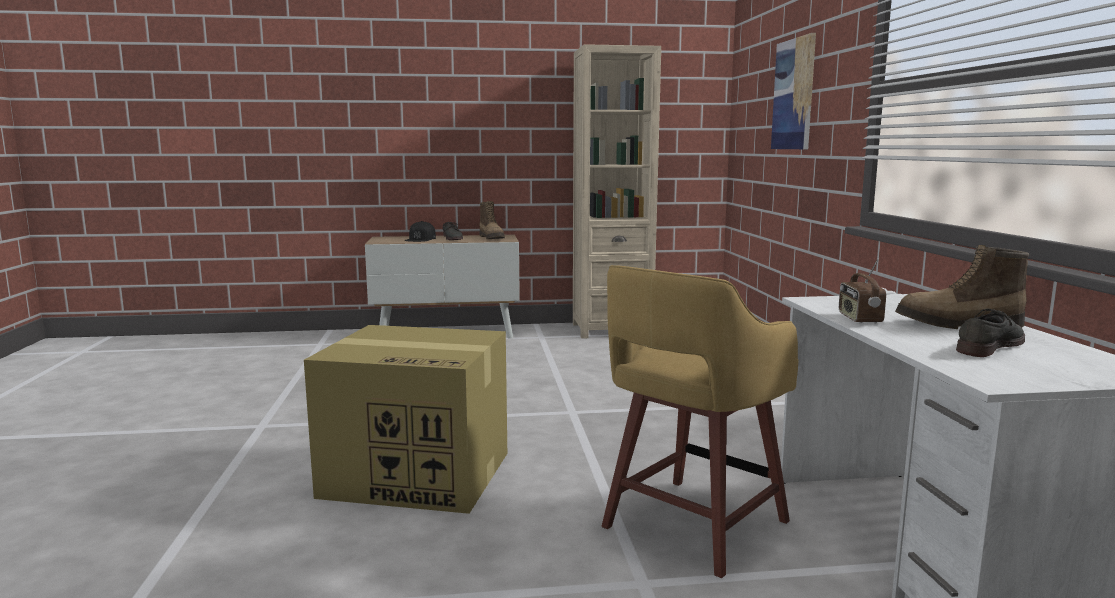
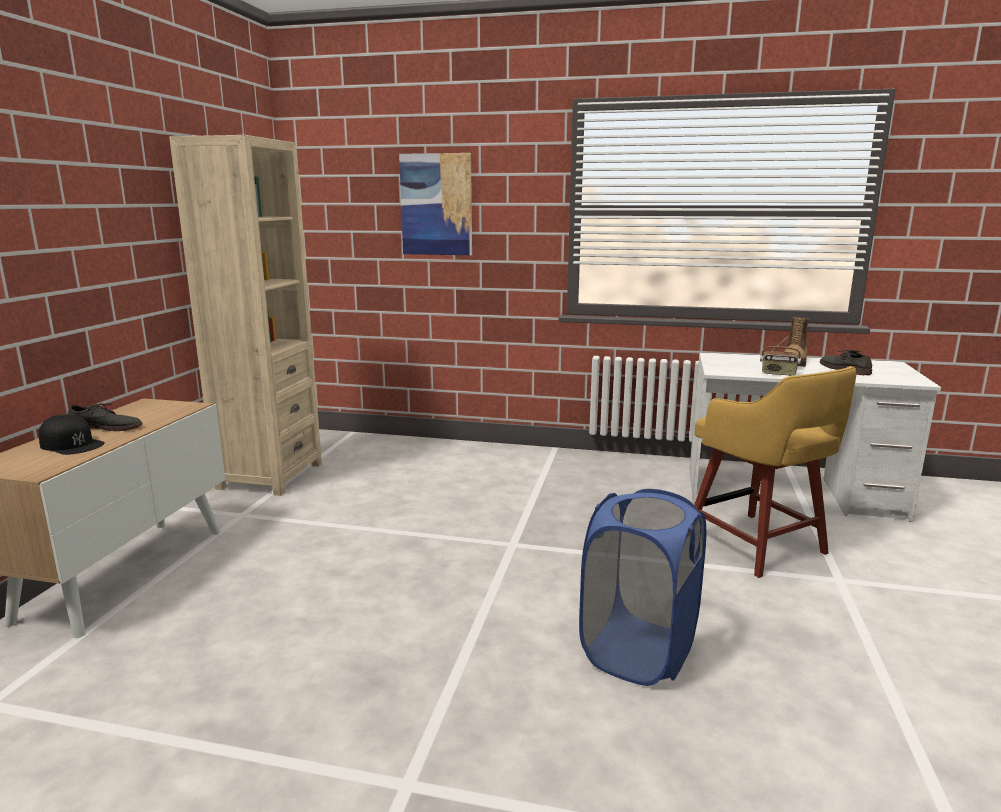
camera: 70 degrees left, 5 degrees up
cardboard box [304,325,507,514] -> blue laundry basket [579,489,706,686]
boot [479,201,505,239] -> none

